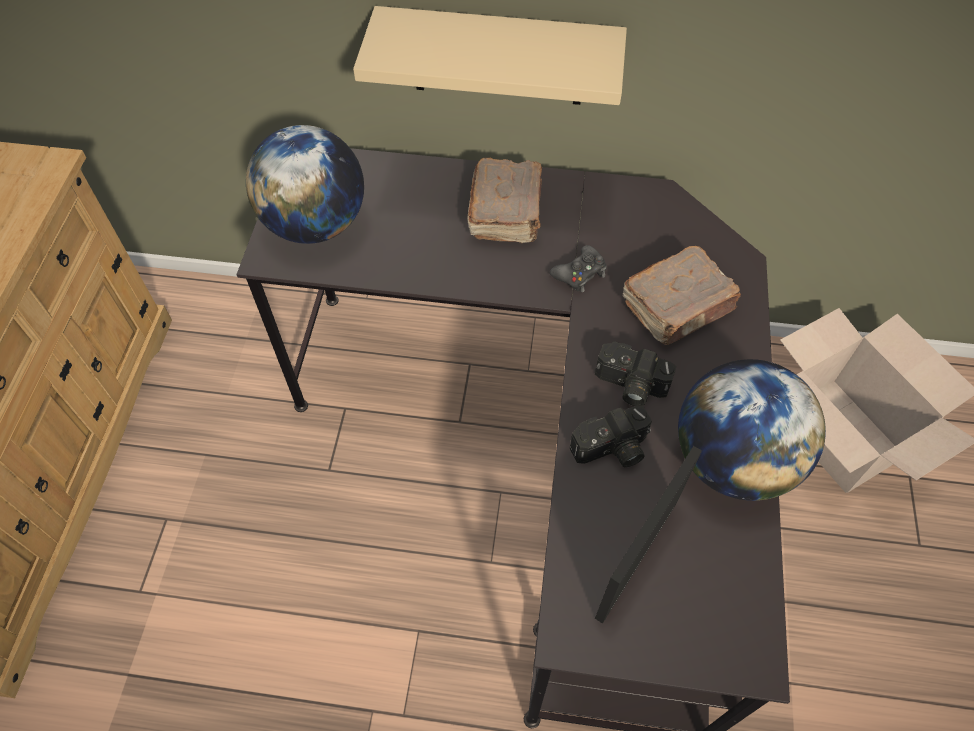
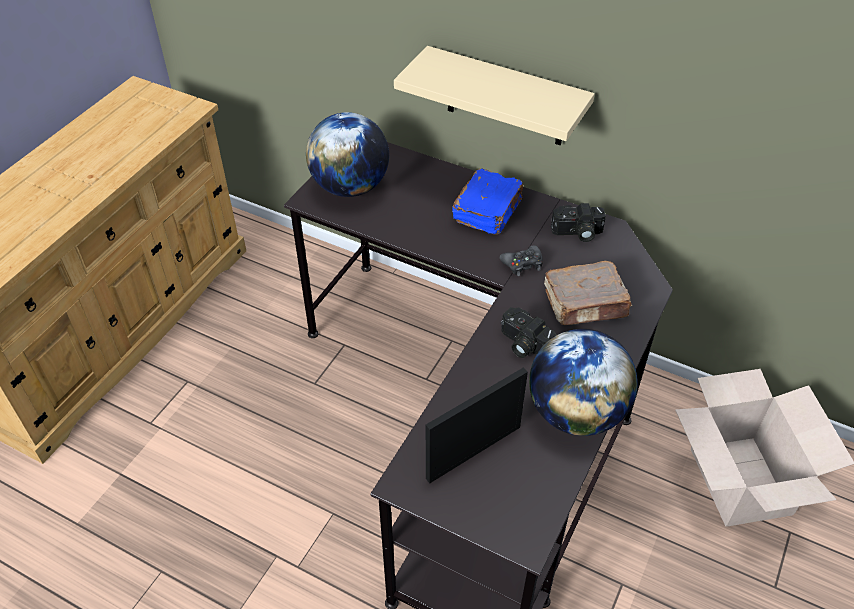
camera: 20 degrees right, 10 degrees down
brown book [468,158,542,243] -> blue book [452,169,523,234]
camera [570,406,652,468] -> camera moved to [551,203,606,242]

